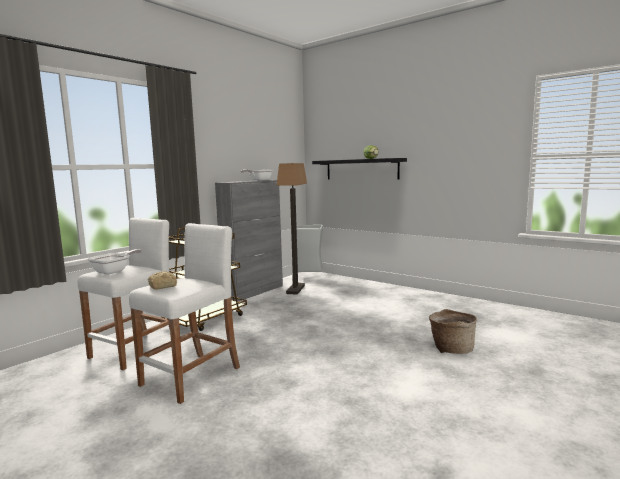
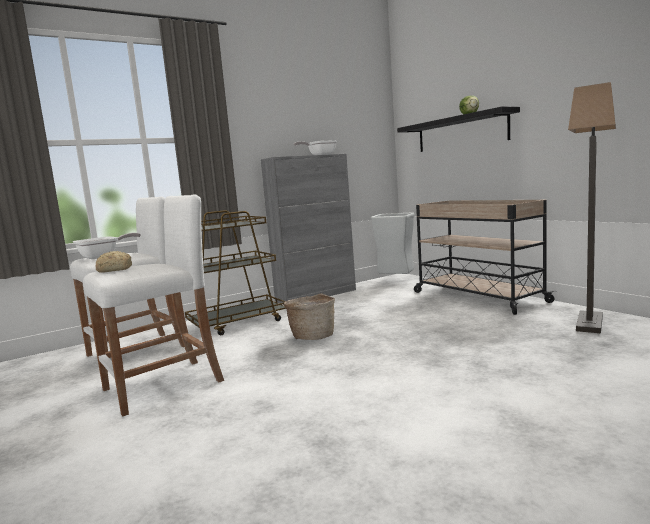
camera: 20 degrees right, 0 degrees up
floor lamp [277,163,307,295] -> floor lamp moved to [568,82,616,333]
basket [429,309,477,354] -> basket moved to [284,293,335,340]
none -> beige cart [414,200,556,315]

